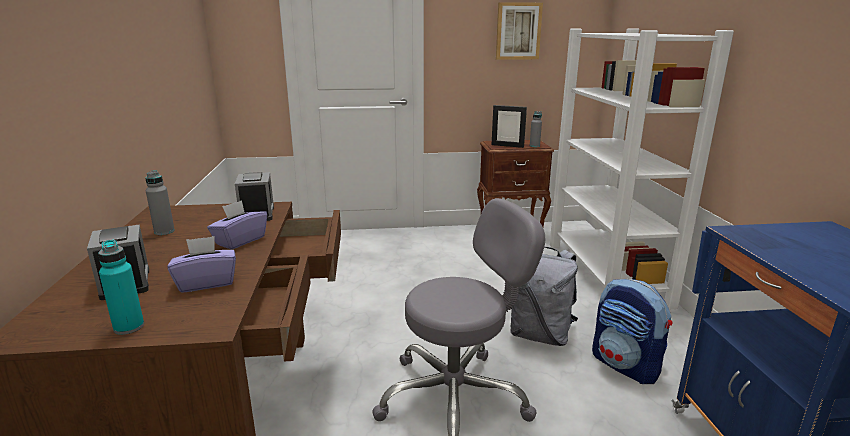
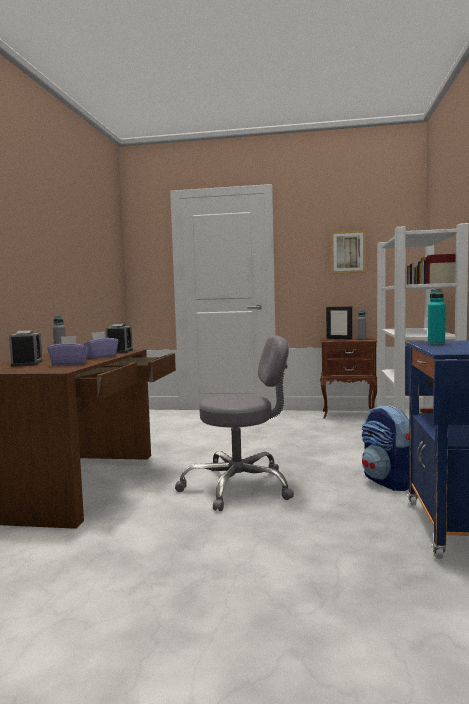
camera: 15 degrees right, 15 degrees down
turquoise bottle [98,240,144,335] -> turquoise bottle moved to [428,289,446,345]
grey backpack [510,247,578,346] -> none

